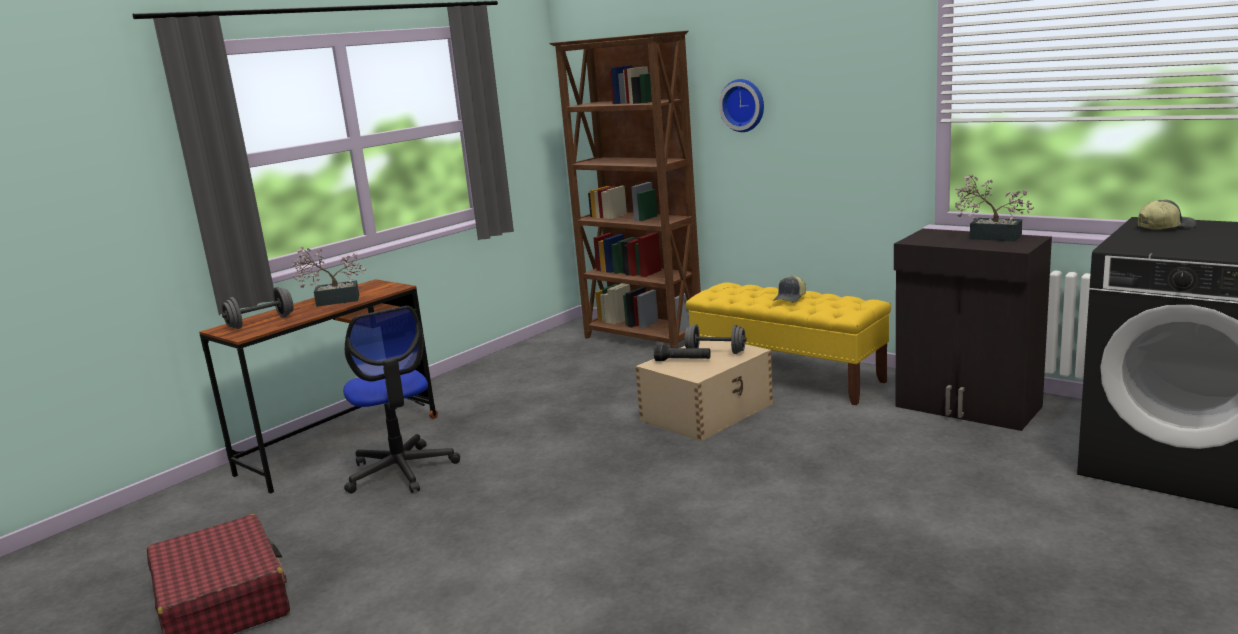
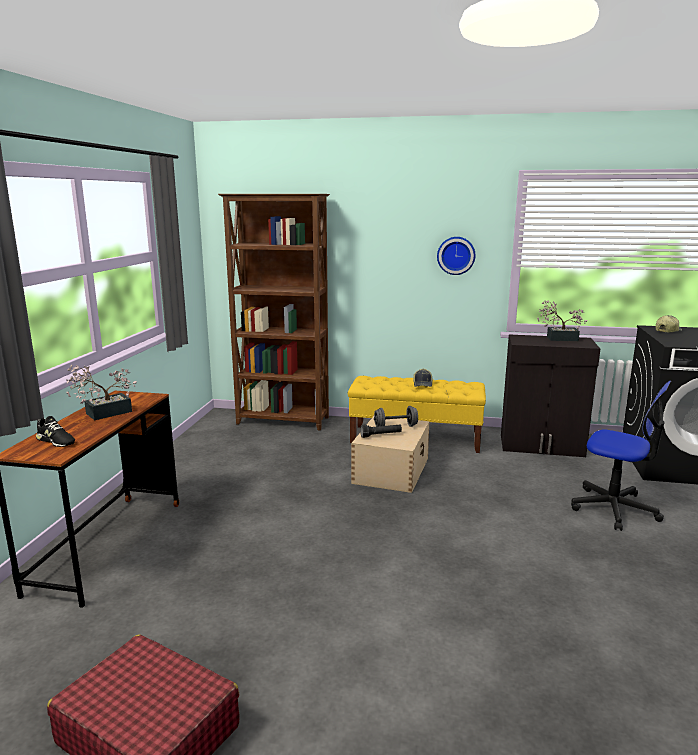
camera: 30 degrees left, 0 degrees up
grey dumbbell [222,287,294,329] -> black shoe [36,416,75,447]
office chair [343,306,460,493] -> office chair moved to [571,381,671,531]
wall clock [719,79,764,132] -> wall clock moved to [437,237,476,275]

